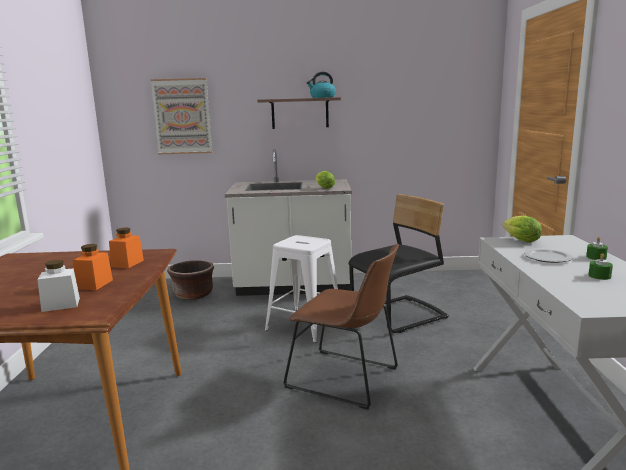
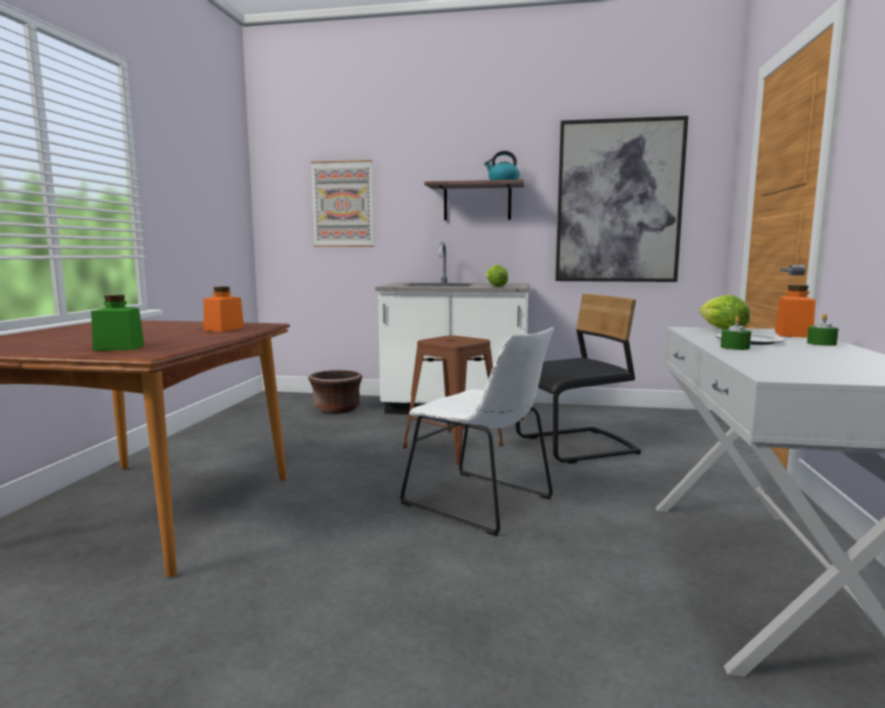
camera: 10 degrees right, 5 degrees down
white jar [37,260,80,312] -> green jar [91,295,144,351]
orange jar [73,244,113,290] -> orange jar moved to [775,285,816,338]
white stool [265,235,338,343] -> brown stool [403,335,503,464]
brown chair [283,244,399,410] -> white chair [400,327,554,536]
green candle [589,253,613,280] -> green candle moved to [721,316,751,350]
none -> picture [555,116,688,282]

